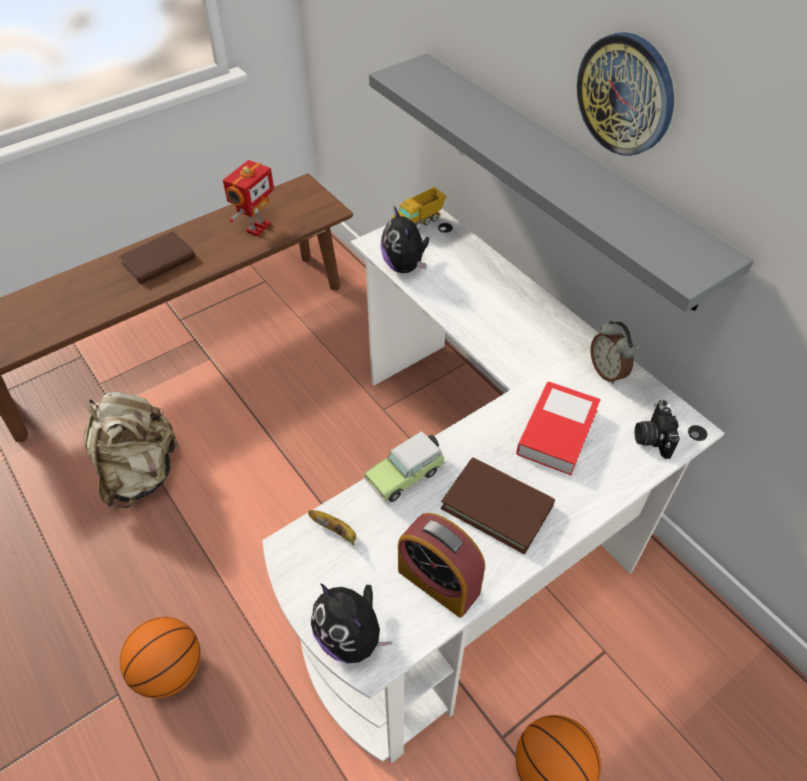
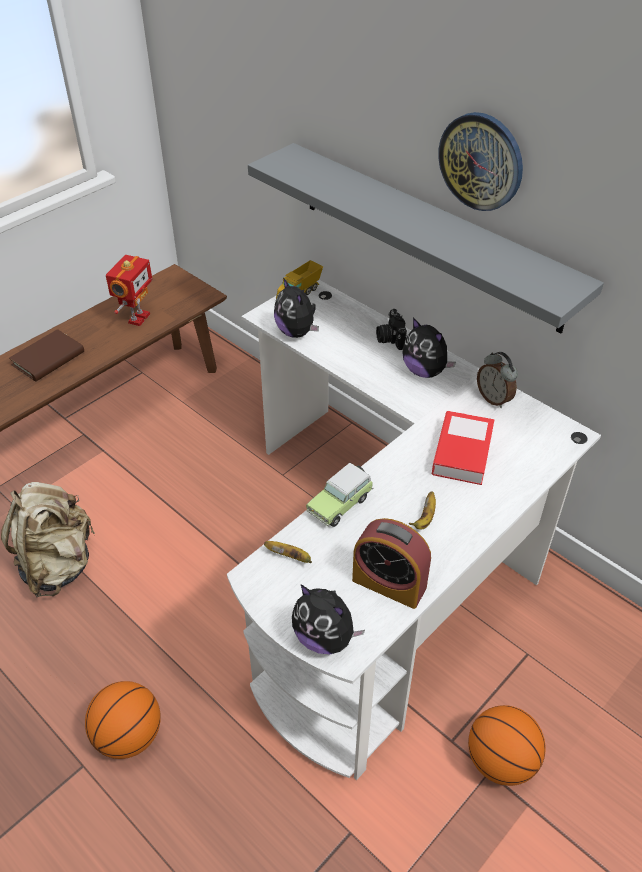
camera: 10 degrees left, 5 degrees down
brown book [441,457,555,554] -> banana [409,491,436,530]
camera [635,400,680,459] -> camera moved to [376,309,407,350]
none -> plush toy [403,318,456,378]

